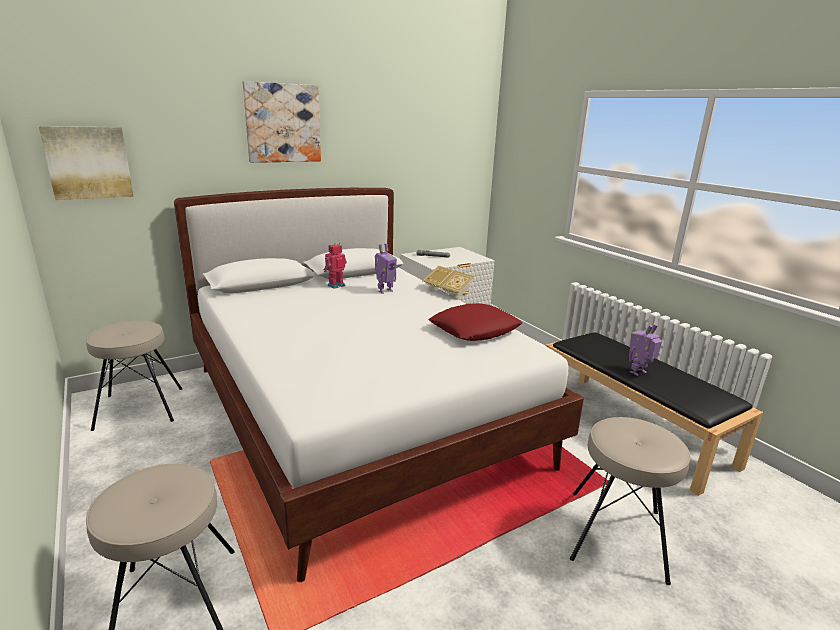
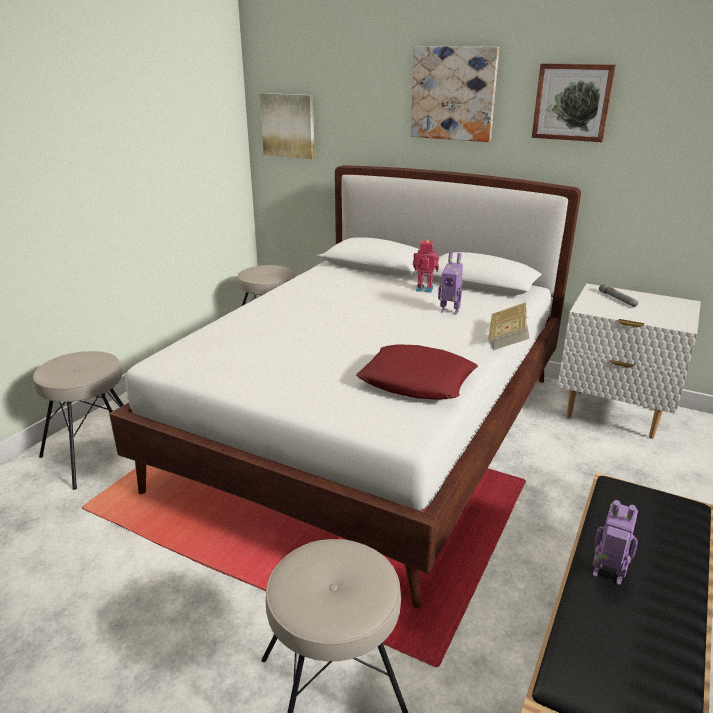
camera: 60 degrees right, 5 degrees up
none -> picture [532,63,616,142]

